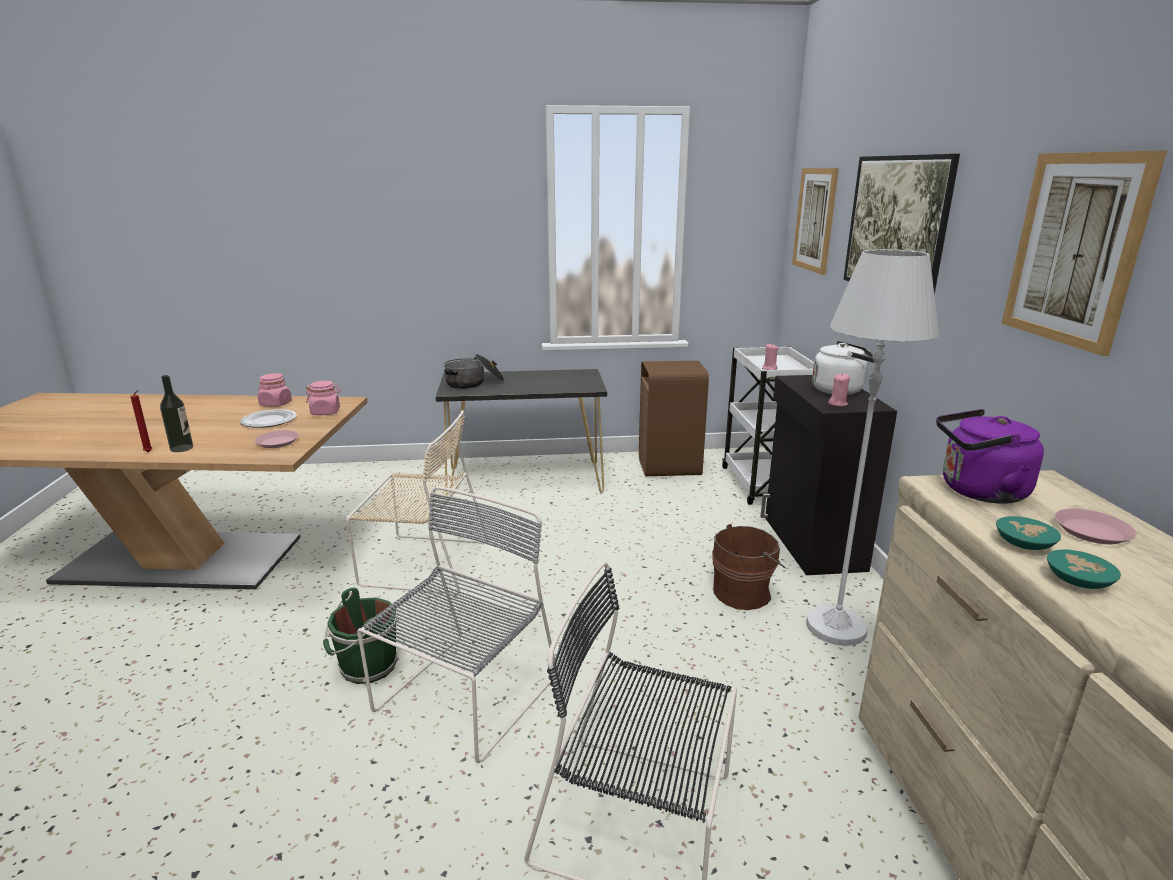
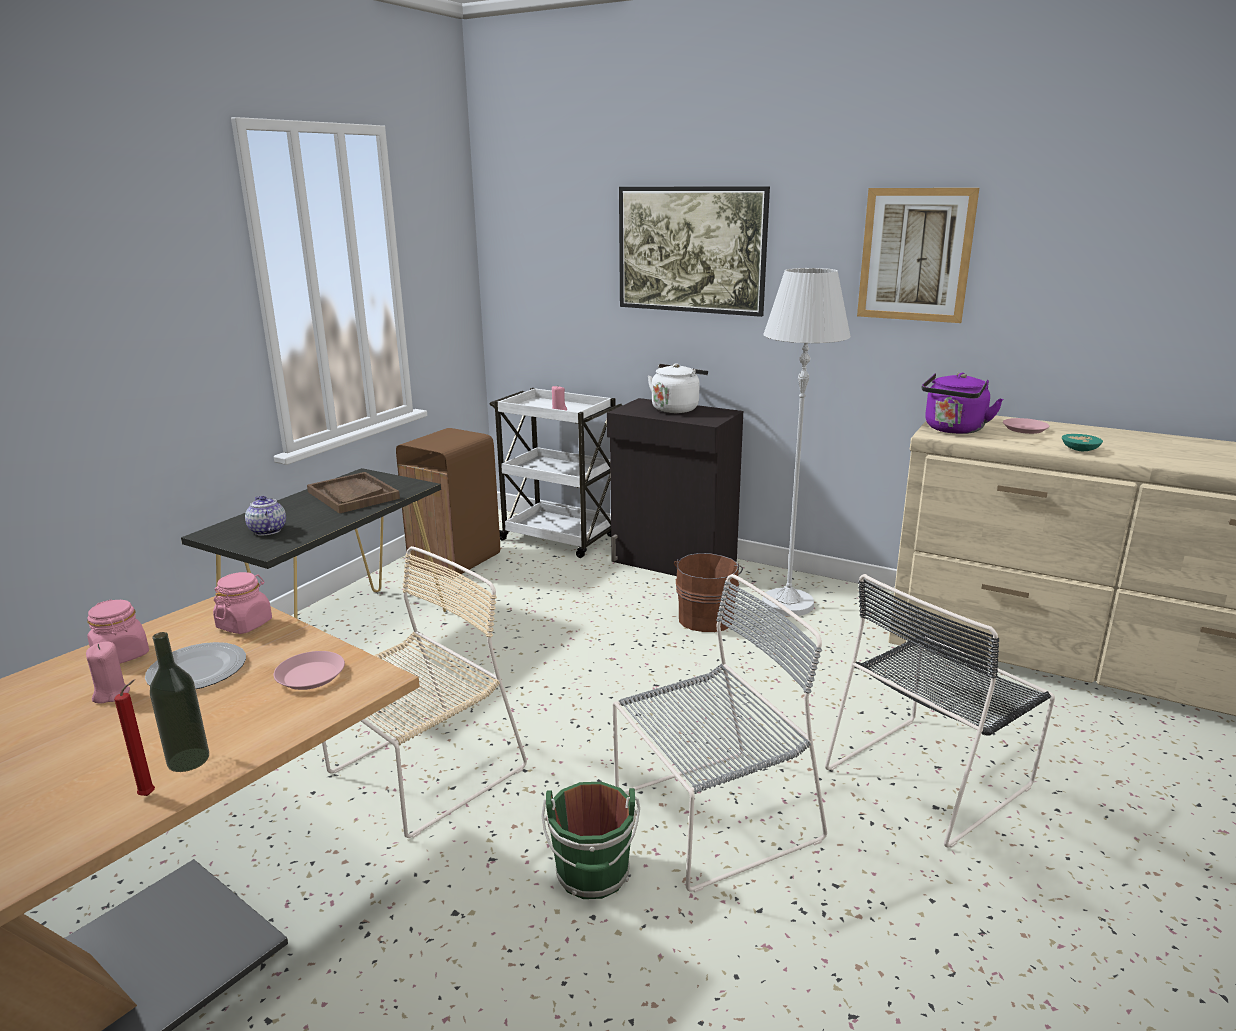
camera: 55 degrees left, 0 degrees up
grey chair [357,486,558,763] -> grey chair turned 90 degrees clockwise [613,574,827,893]
cooking pot [443,354,505,389] -> teapot [245,496,286,536]
picture [792,168,839,275] -> none
pink candle [828,374,850,406] -> pink candle moved to [86,641,130,704]
turquoise bowl [996,516,1061,550] -> none
none -> brown tray [307,472,400,514]

